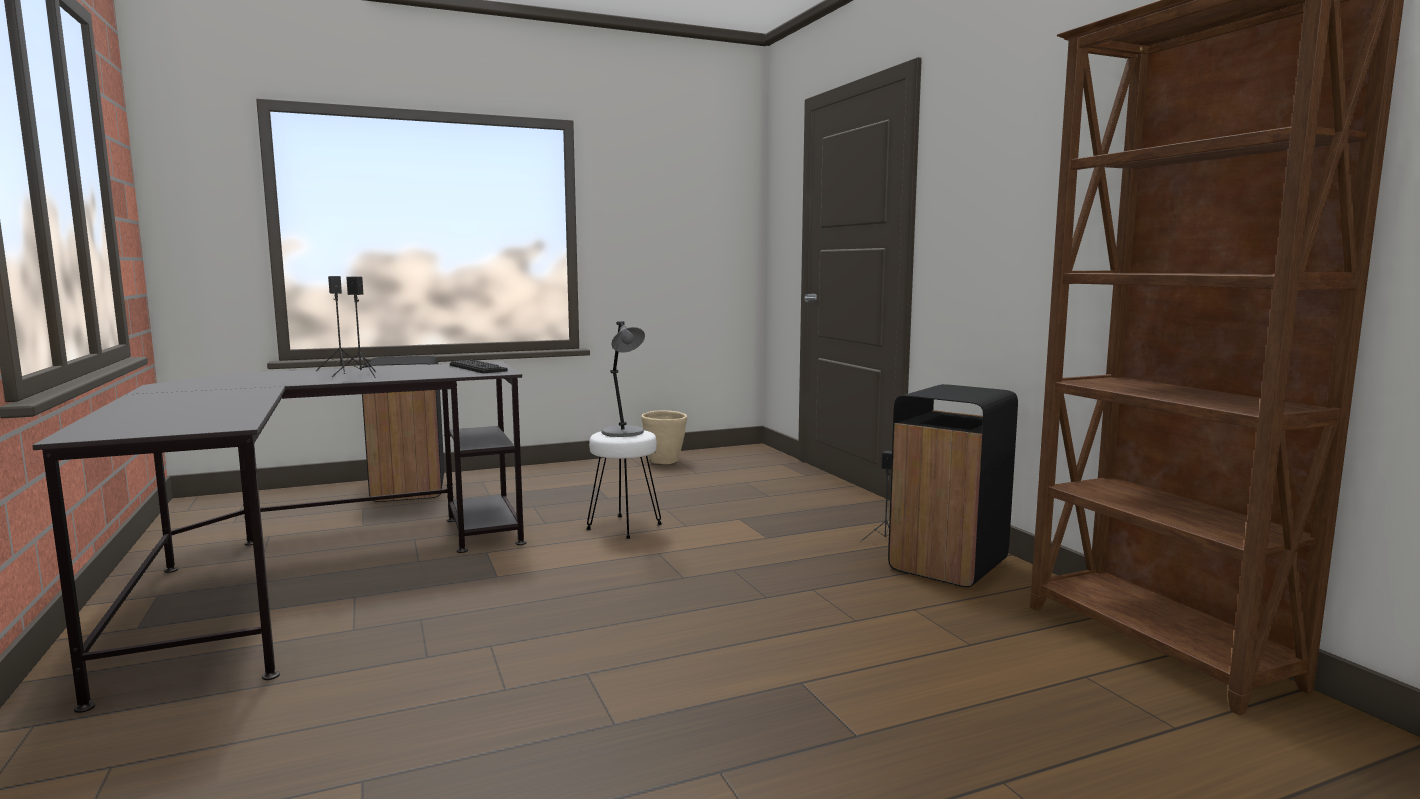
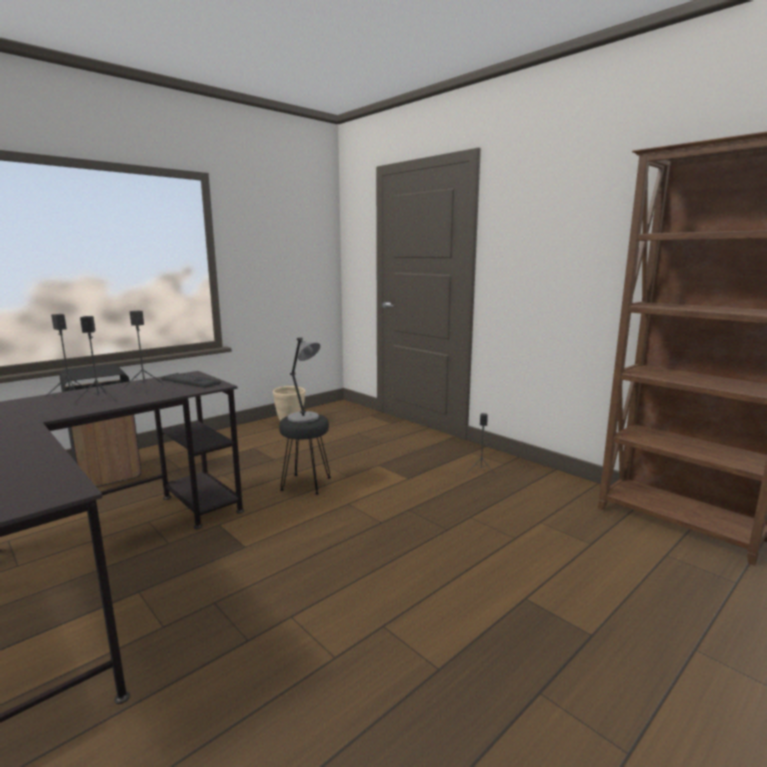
camera: 20 degrees left, 5 degrees up
white stool [586,430,662,539] -> black stool [279,414,331,495]
black trash can [888,384,1018,587] -> none
none -> black speaker [124,311,162,392]

